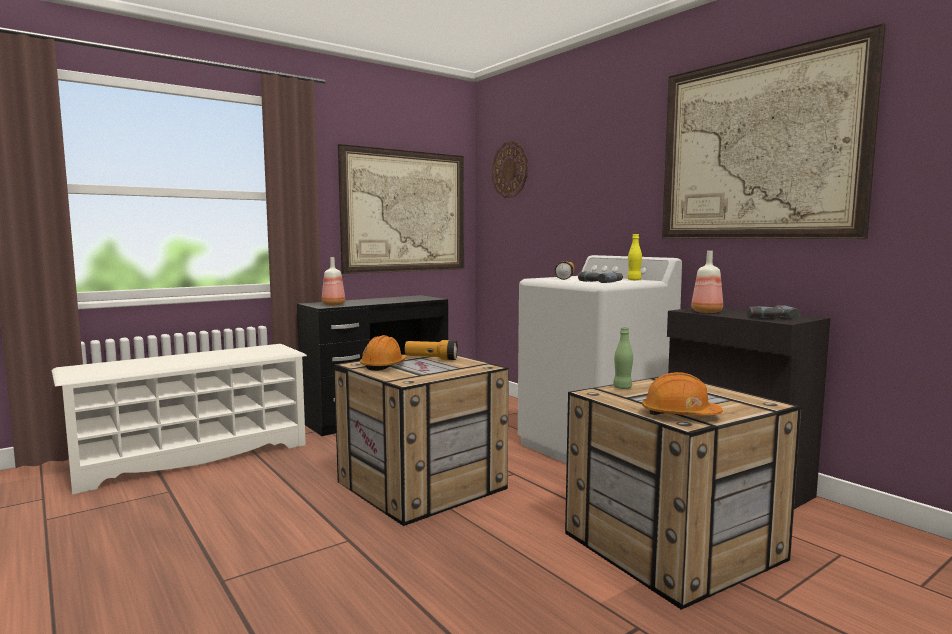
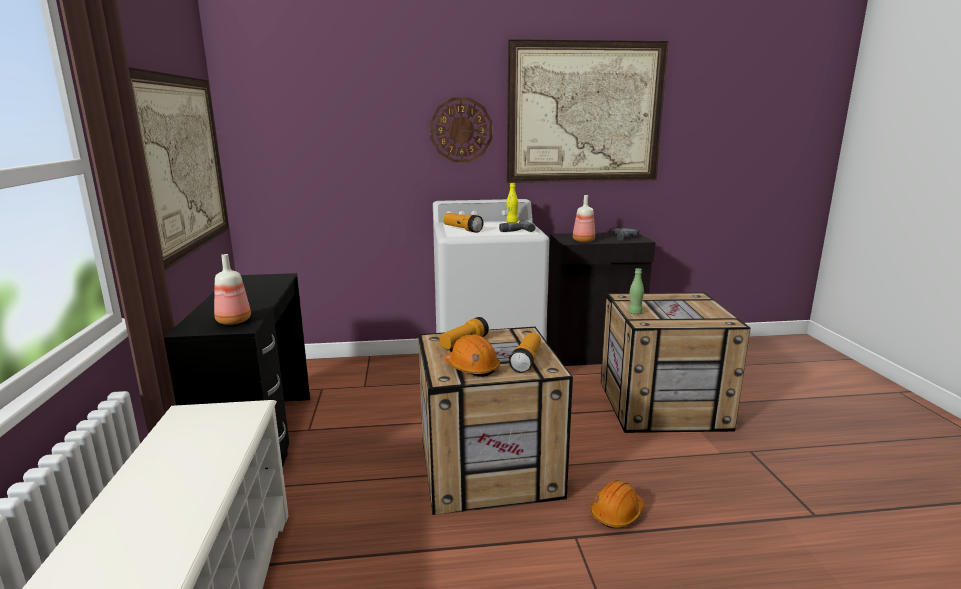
camera: 60 degrees left, 10 degrees up
wall clock [492,141,528,198] -> wall clock moved to [430,97,492,162]
orange hard hat [642,372,723,415] -> orange hard hat moved to [590,480,645,528]
none -> flashlight [509,333,541,373]

